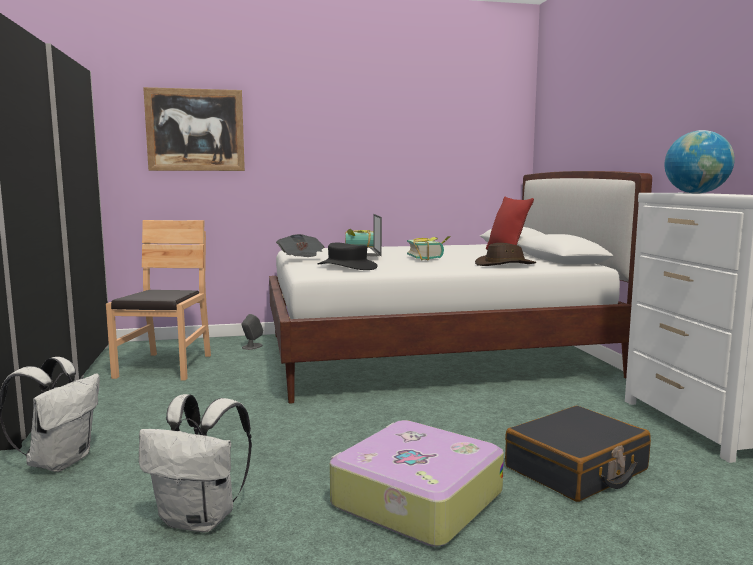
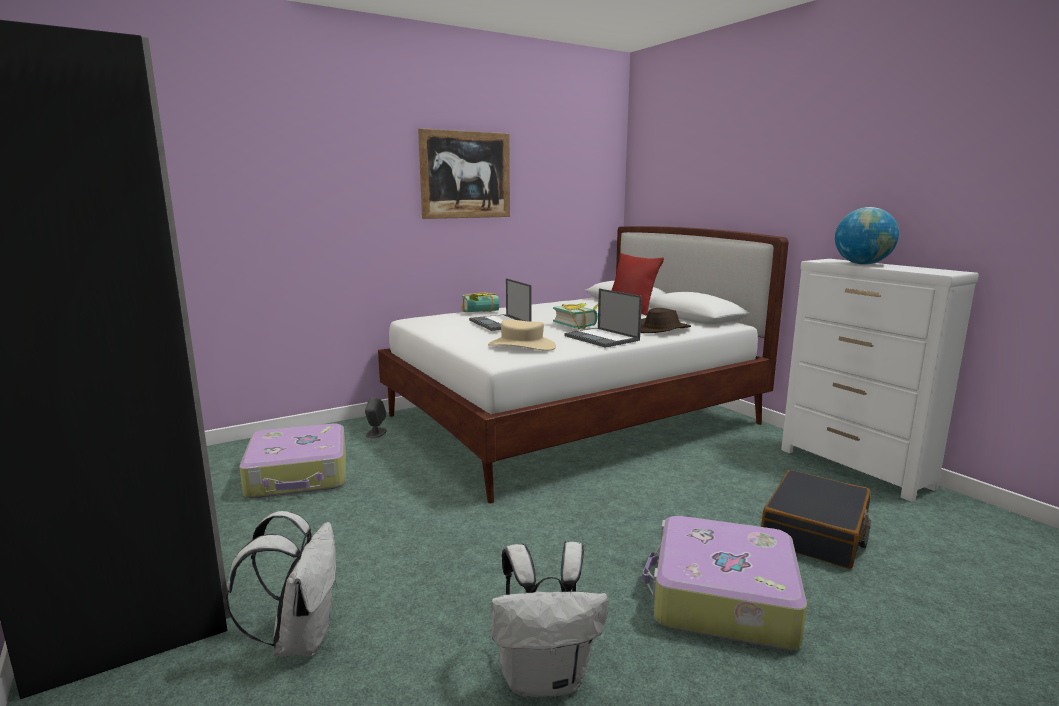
camera: 20 degrees left, 5 degrees up
brown chair [106,220,211,381] -> suitcase [239,423,346,498]
picture [143,87,245,171] -> picture moved to [418,128,510,219]
newspaper [276,234,324,257] -> none
black hat [317,242,378,270] -> beige hat [488,319,556,351]
none -> laptop [565,288,642,348]

